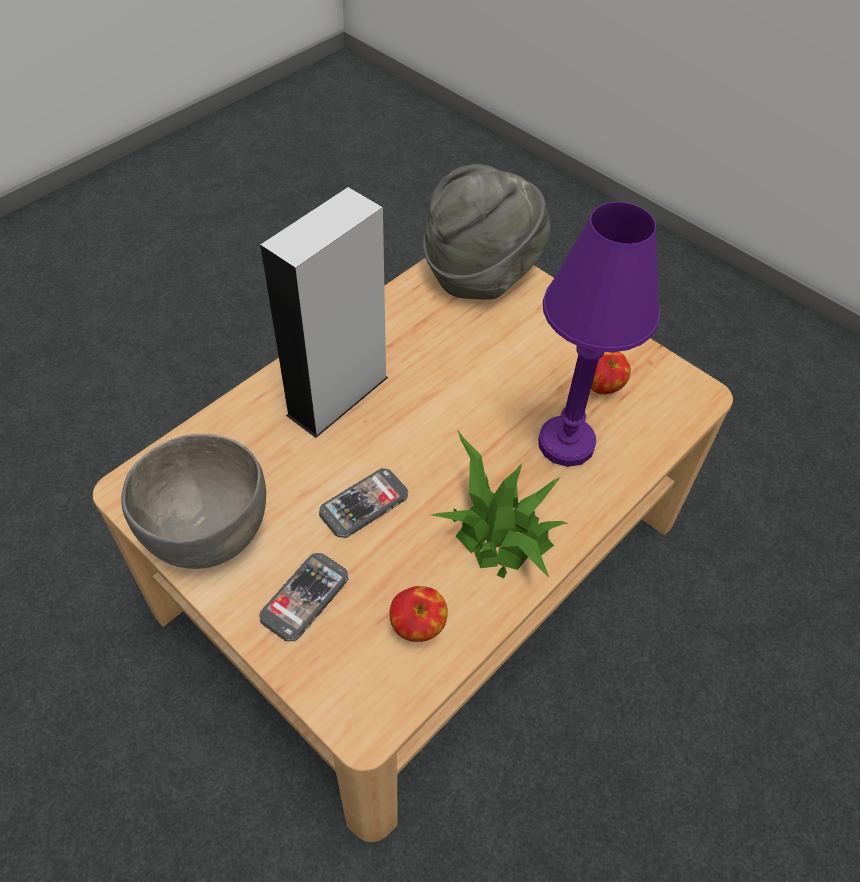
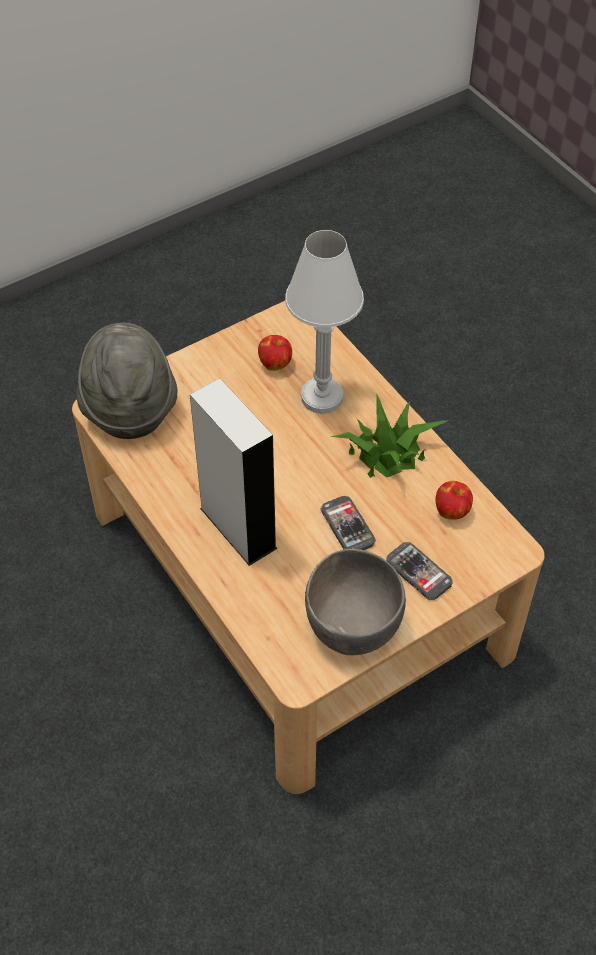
camera: 75 degrees left, 0 degrees up
purple table lamp [538,202,660,467] -> white table lamp [285,230,364,414]

